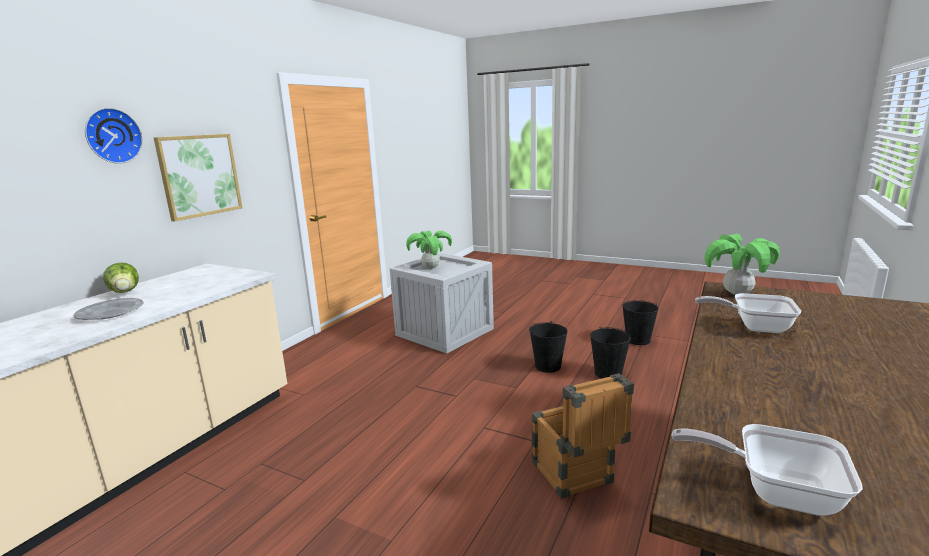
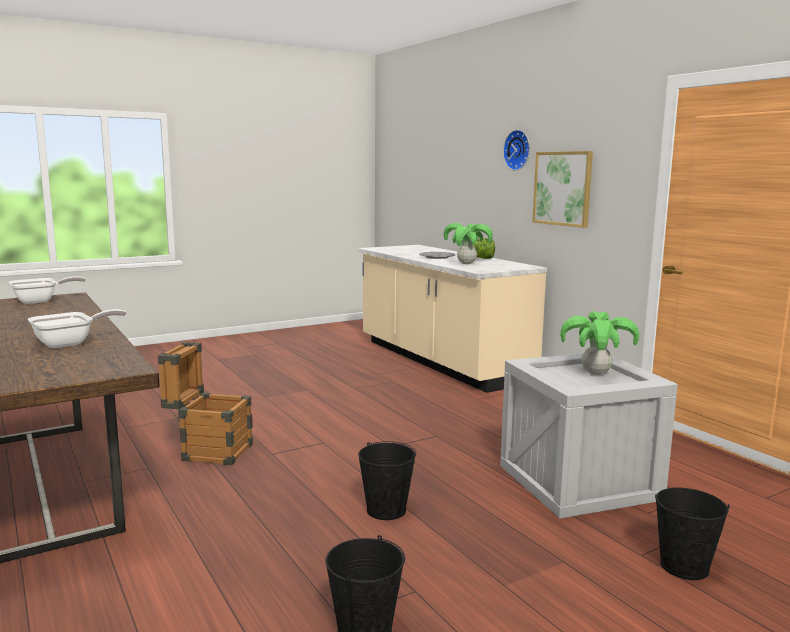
camera: 120 degrees right, 5 degrees down
black bucket [590,327,631,378] -> black bucket moved to [655,488,730,580]
potted plant [705,234,780,295] -> potted plant moved to [443,223,493,264]

